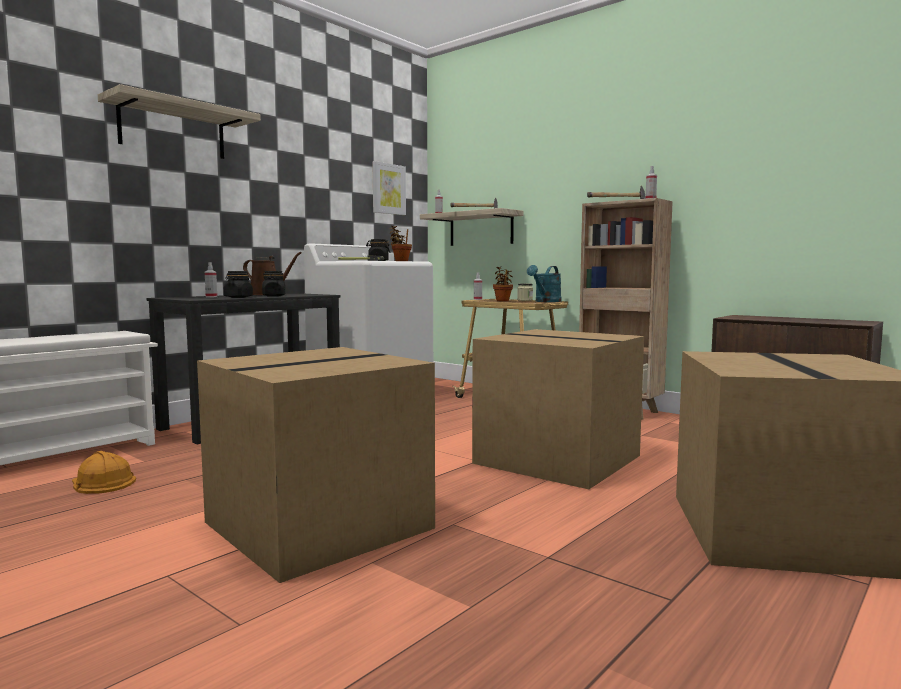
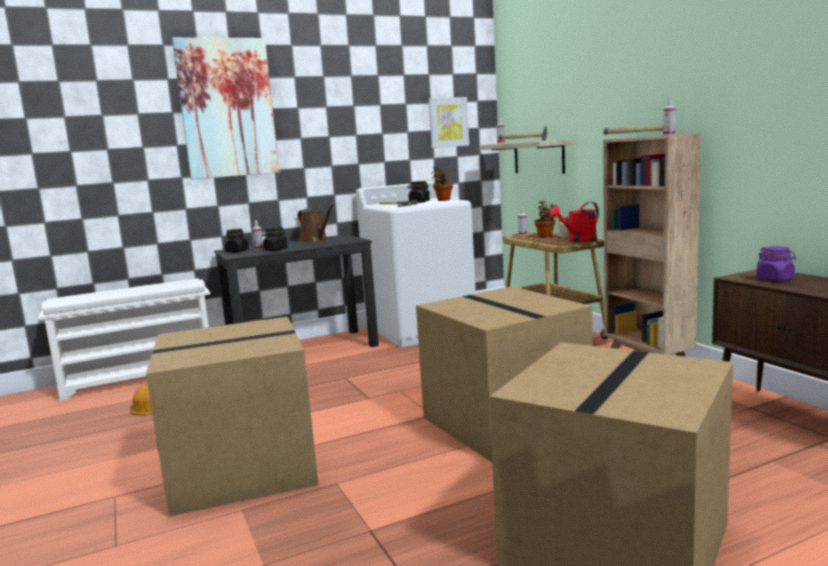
camera: 25 degrees right, 5 degrees up
shelf [98,84,261,159] -> picture [172,37,279,180]
black jar [262,271,285,297] -> black jar moved to [224,229,248,253]
turquoise watering can [527,265,561,302] -> red watering can [550,202,599,243]
none -> purple jar [756,246,796,281]

